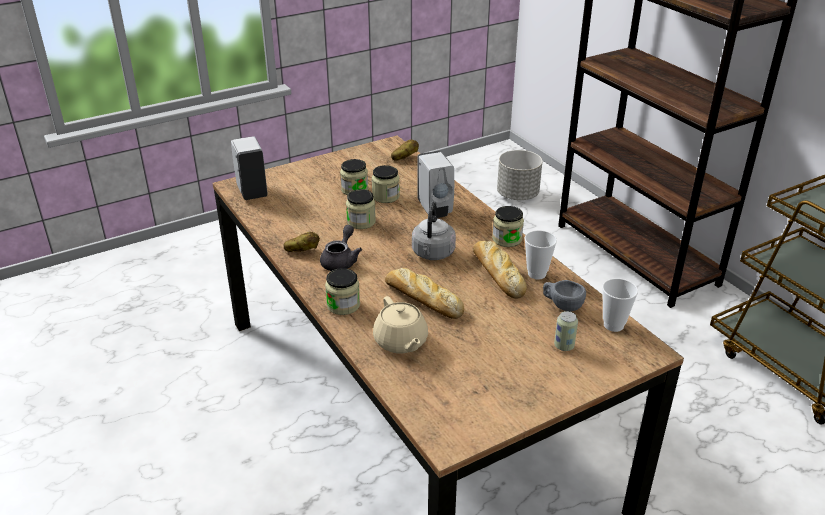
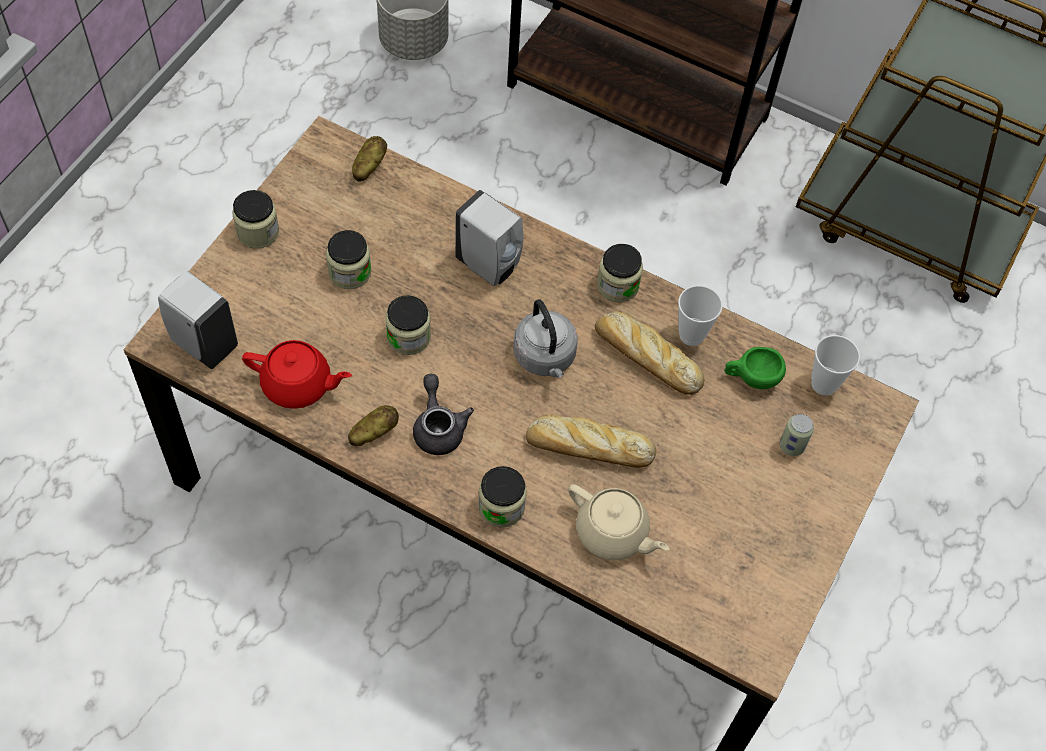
camera: 35 degrees left, 25 degrees up
jar [372,165,400,203] -> jar moved to [232,190,279,249]
grey cup [543,280,586,311] -> green cup [724,347,786,389]
none -> red teapot [242,340,352,409]

